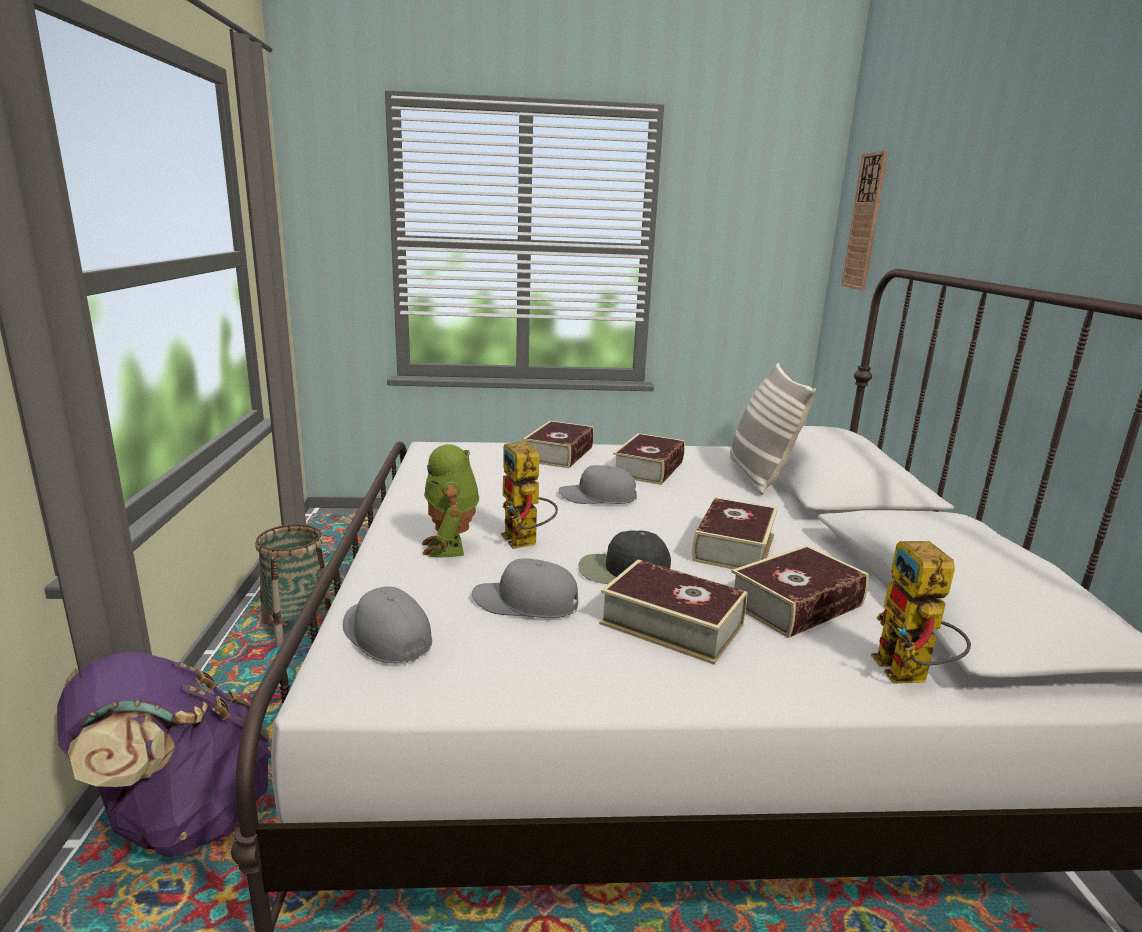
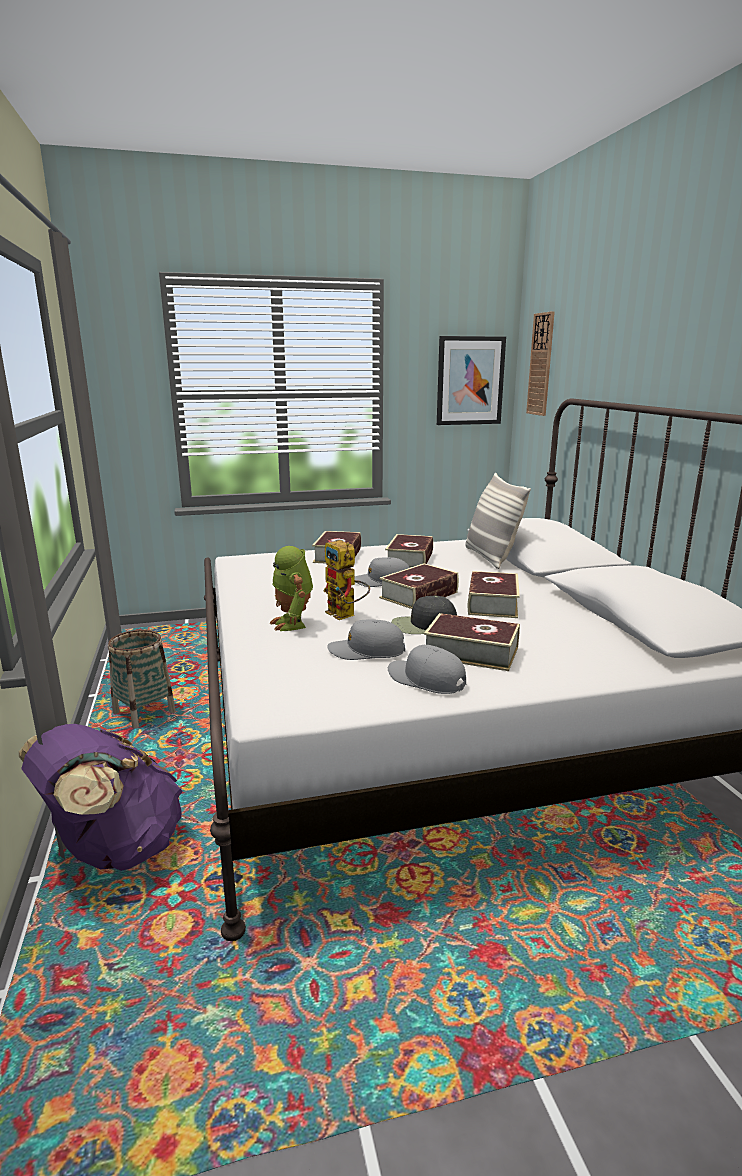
camera: 10 degrees left, 0 degrees up
grey cap [343,586,432,663] -> grey cap moved to [388,645,466,694]
book [731,545,869,638] -> book moved to [379,563,459,609]
toy robot [871,541,971,684] -> none
none -> picture [437,336,506,425]

